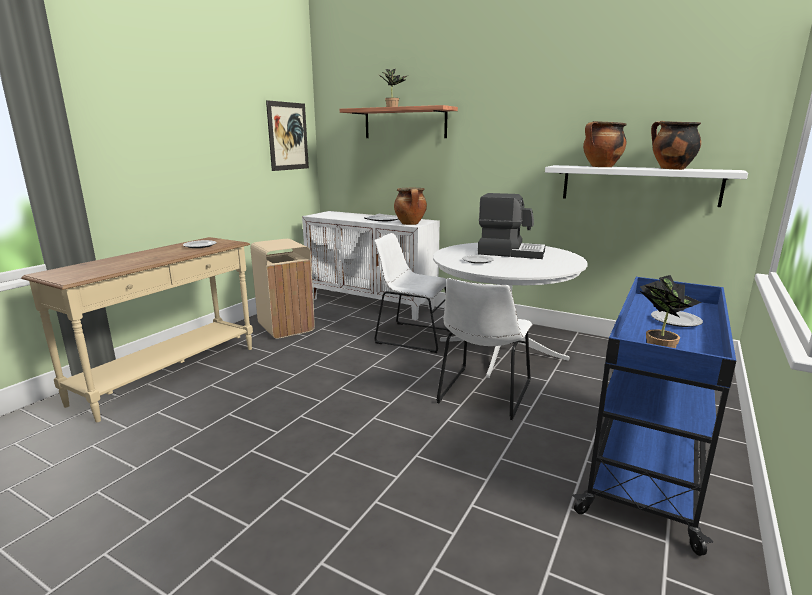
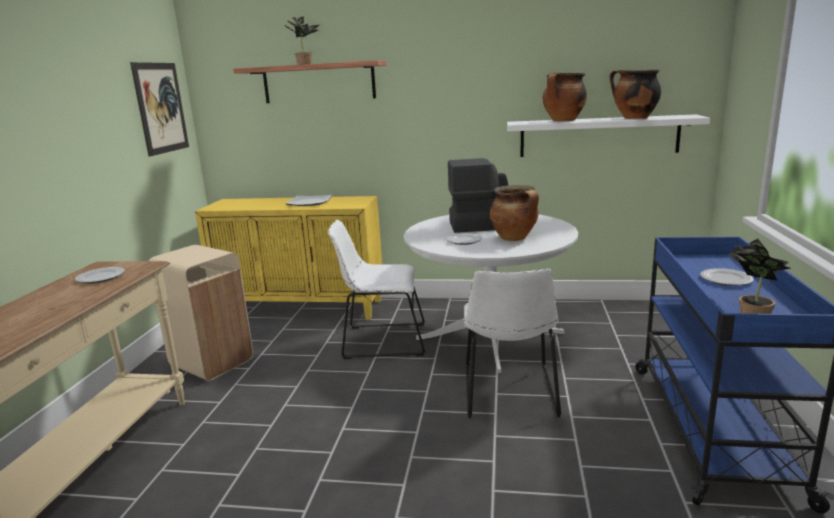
camera: 20 degrees left, 0 degrees up
white cabinet [302,211,440,320] -> yellow cabinet [195,196,382,319]
cooking pot [394,188,427,225] -> cooking pot moved to [490,185,539,241]

